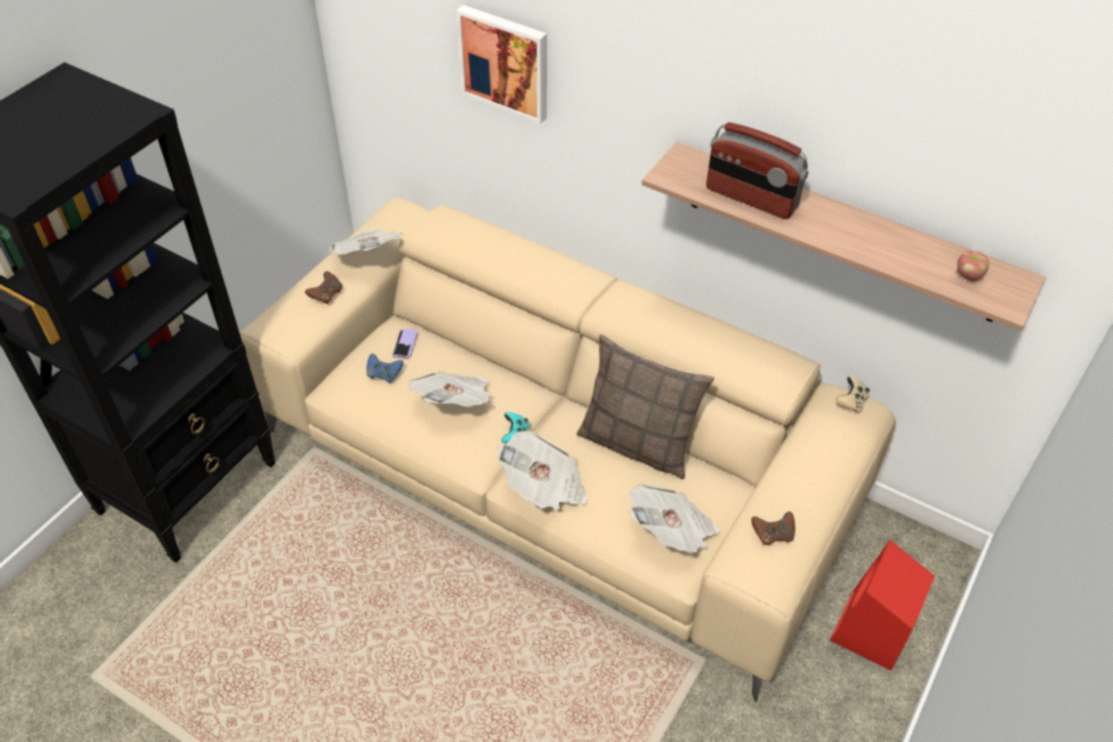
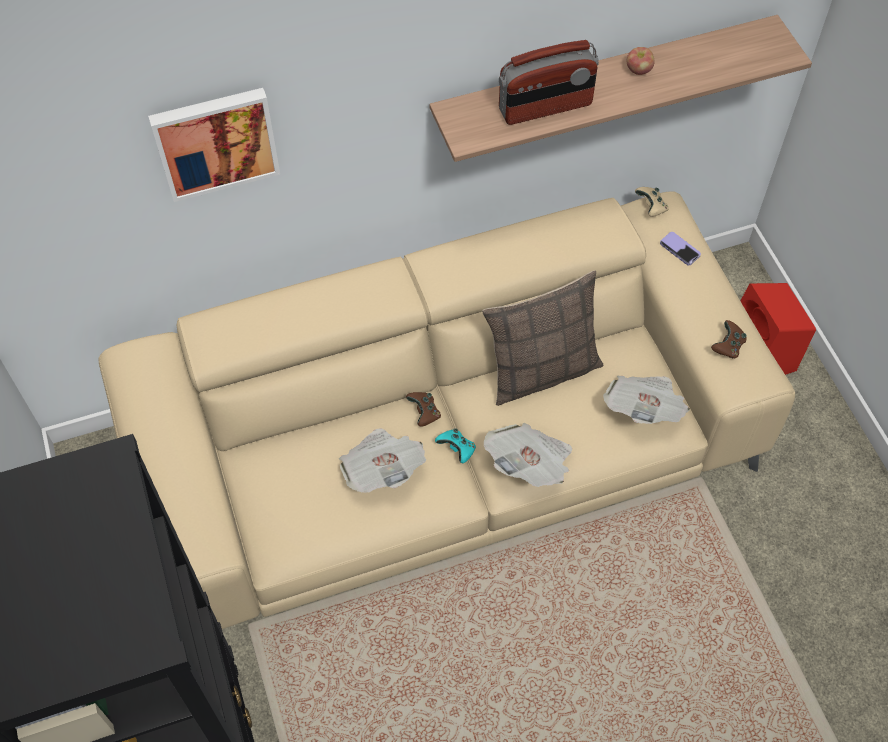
camera: 50 degrees left, 10 degrees up
brown game controller [305,271,343,304] -> brown game controller moved to [406,392,441,426]
newspaper [329,228,403,255] -> none
blue game controller [367,354,403,383] -> none
phone [392,329,418,358] -> phone moved to [660,232,701,265]
apple [957,251,989,281] -> apple moved to [627,47,655,75]

